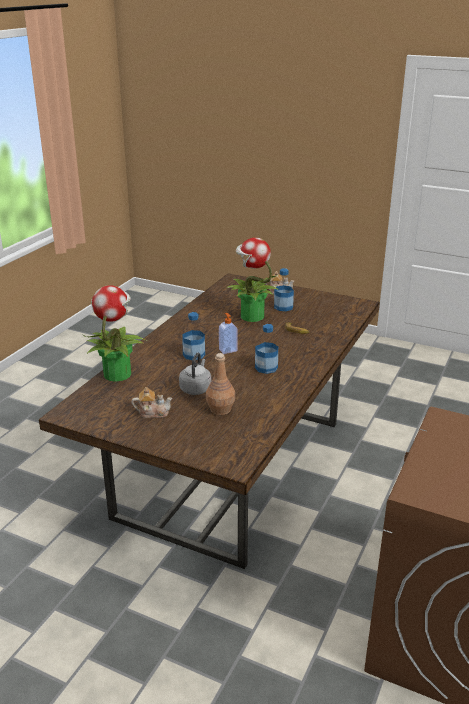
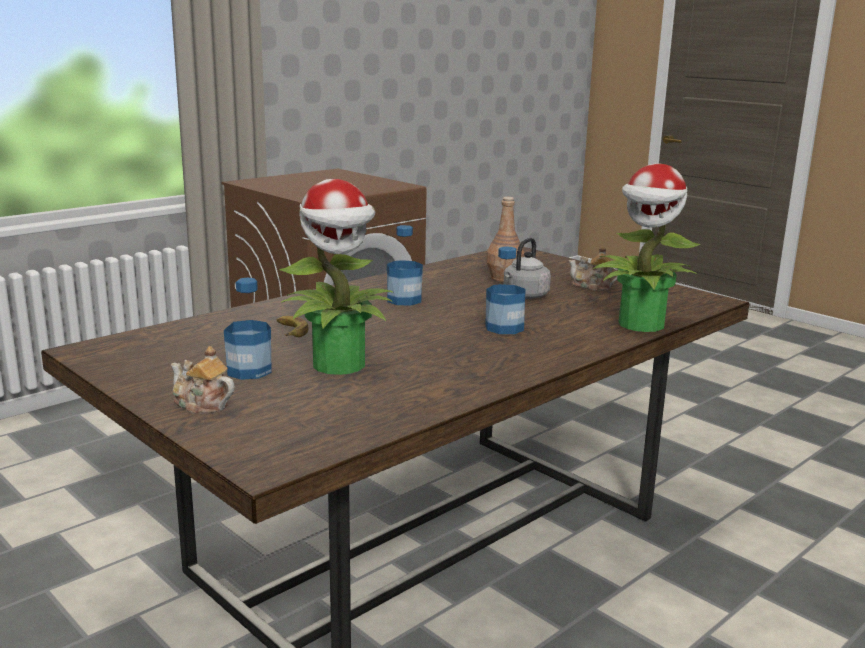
camera: 160 degrees left, 10 degrees down
soap dispenser [219,313,238,354] -> none

